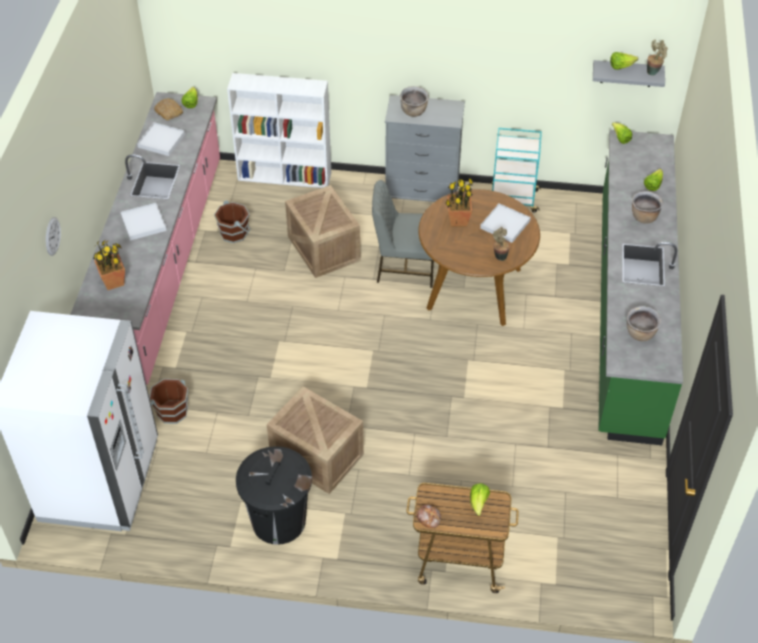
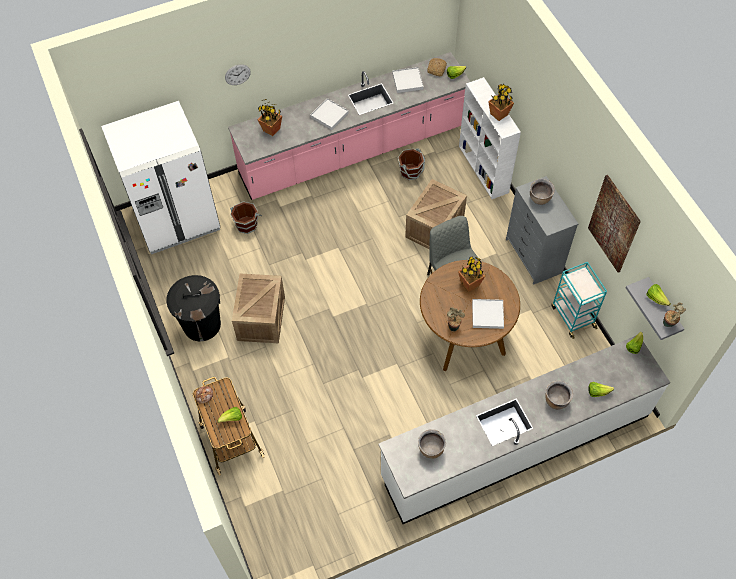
camera: 60 degrees right, 10 degrees up
green counter [598,130,683,445] -> white counter [378,336,670,524]
none -> potted plant [488,84,514,121]
none -> picture [588,175,641,273]

